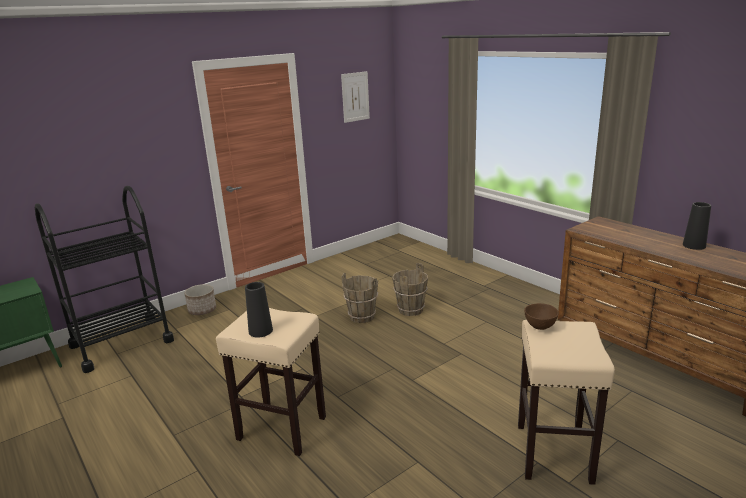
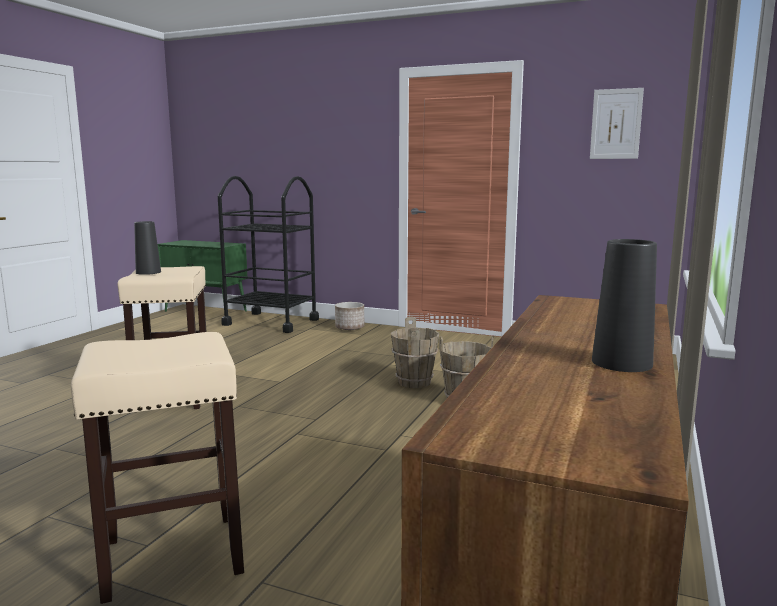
camera: 60 degrees right, 10 degrees down
brown bowl [524,303,559,330] -> none

